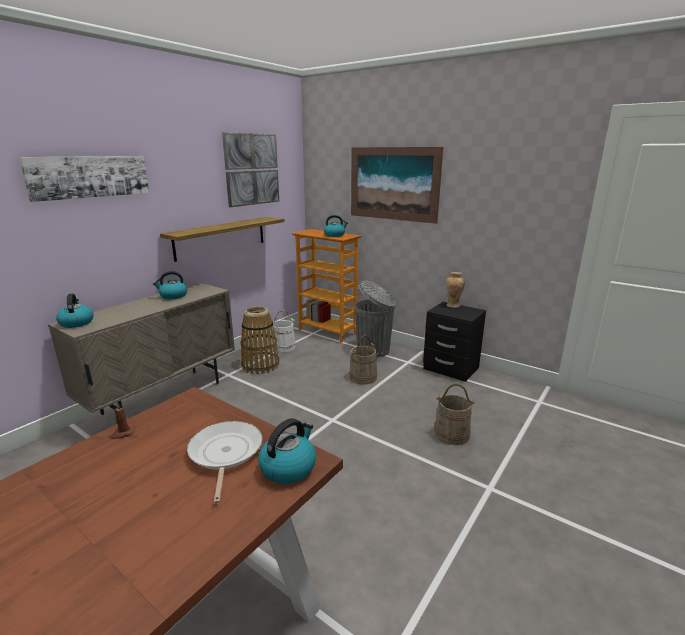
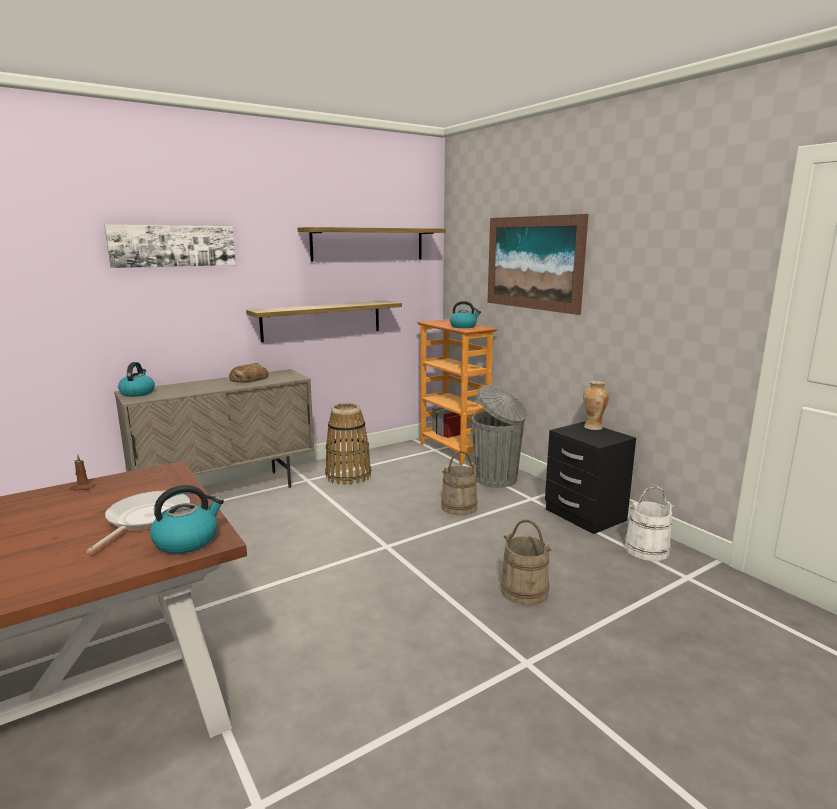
camera: 20 degrees right, 5 degrees down
kettle [153,271,187,300] -> bread [229,363,268,383]
picture [222,132,279,207] -> shelf [297,227,446,262]
white bucket [271,310,296,353] -> white bucket moved to [625,486,674,561]

